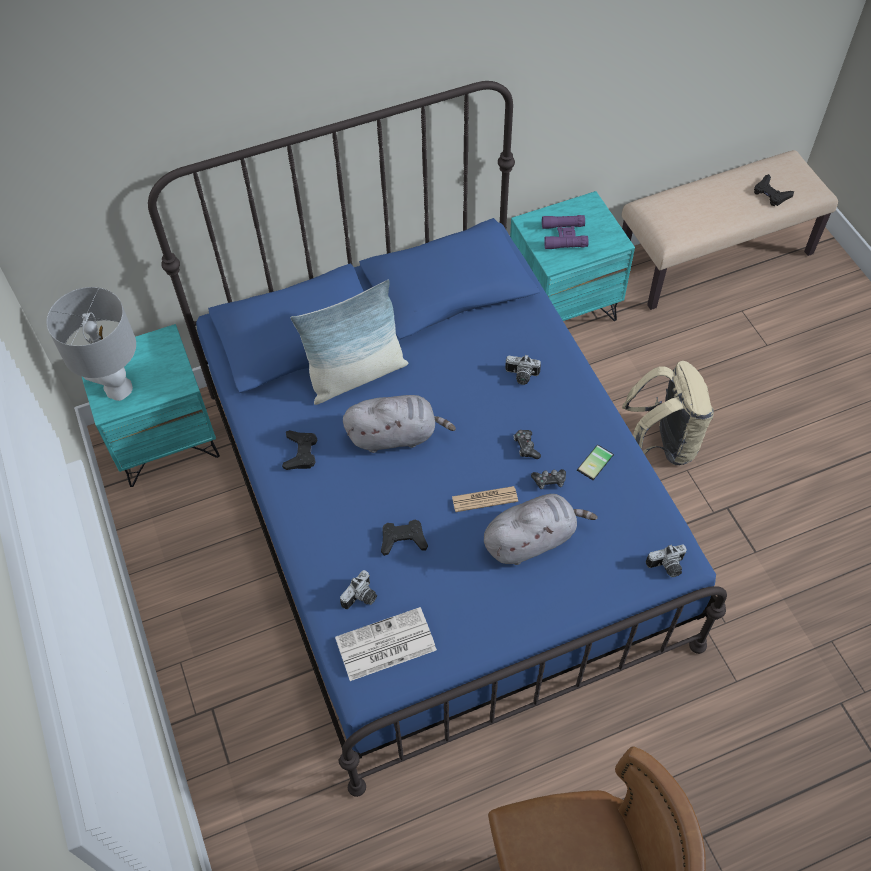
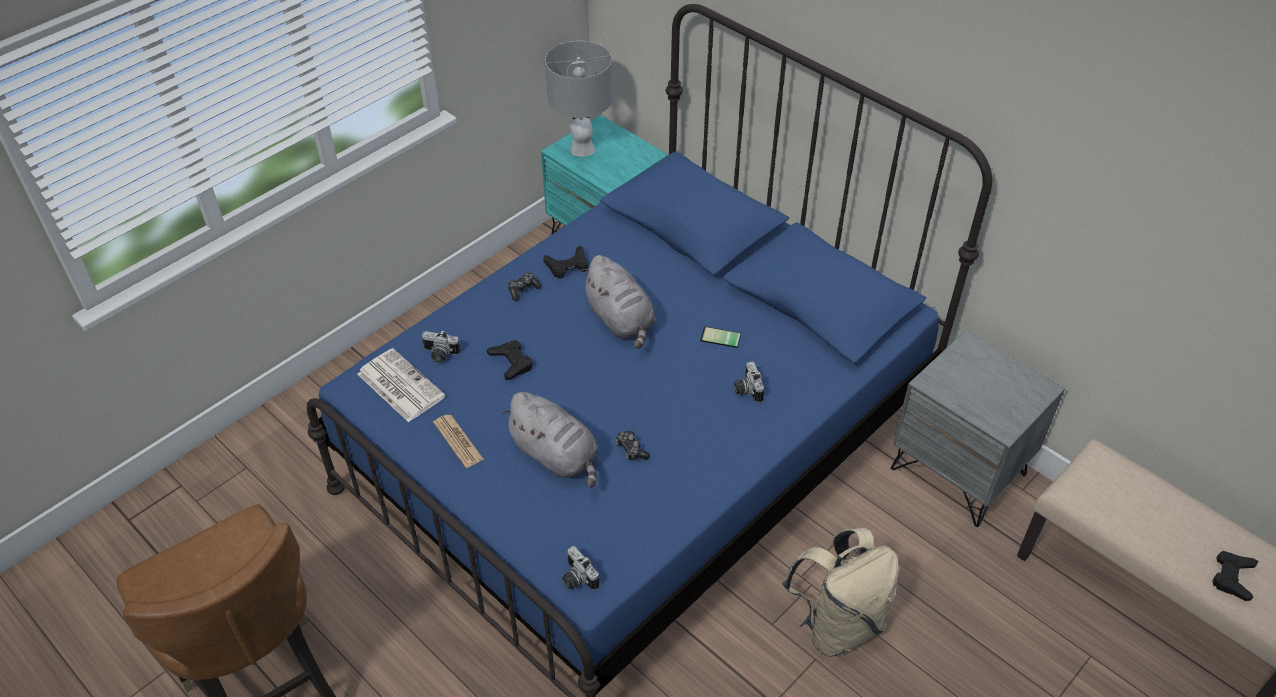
camera: 65 degrees right, 10 degrees down
pillow [291,280,408,405] -> none
newspaper [452,486,518,512] -> newspaper moved to [433,415,484,468]
turquoise nightstand [510,191,635,321] -> grey nightstand [891,330,1065,527]
game controller [514,430,541,459] -> game controller moved to [508,273,542,301]
purple binoculars [542,215,589,250] -> none
phone [577,444,614,480] -> phone moved to [700,326,741,348]

